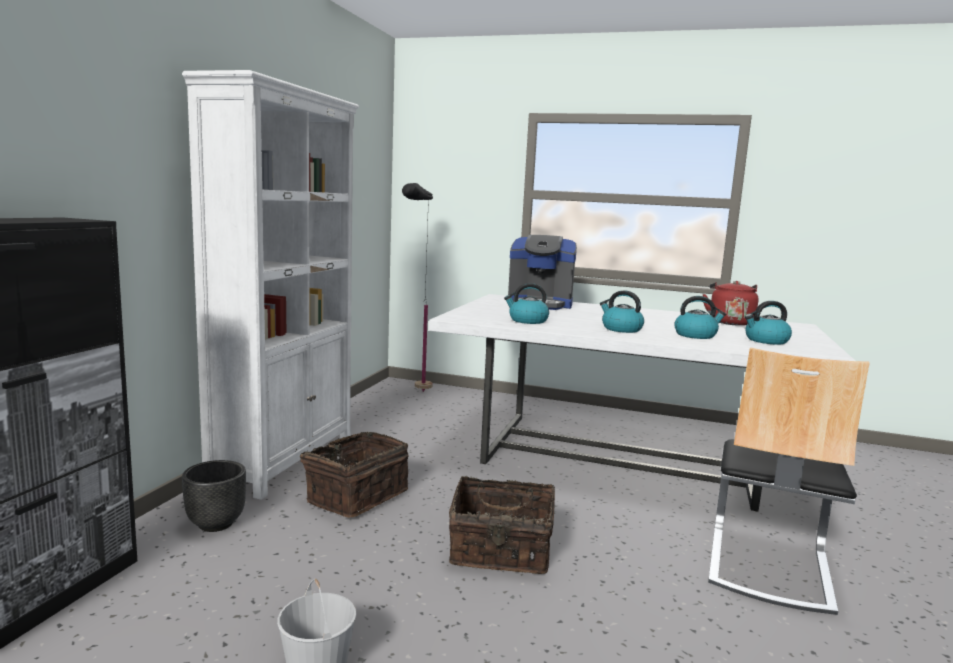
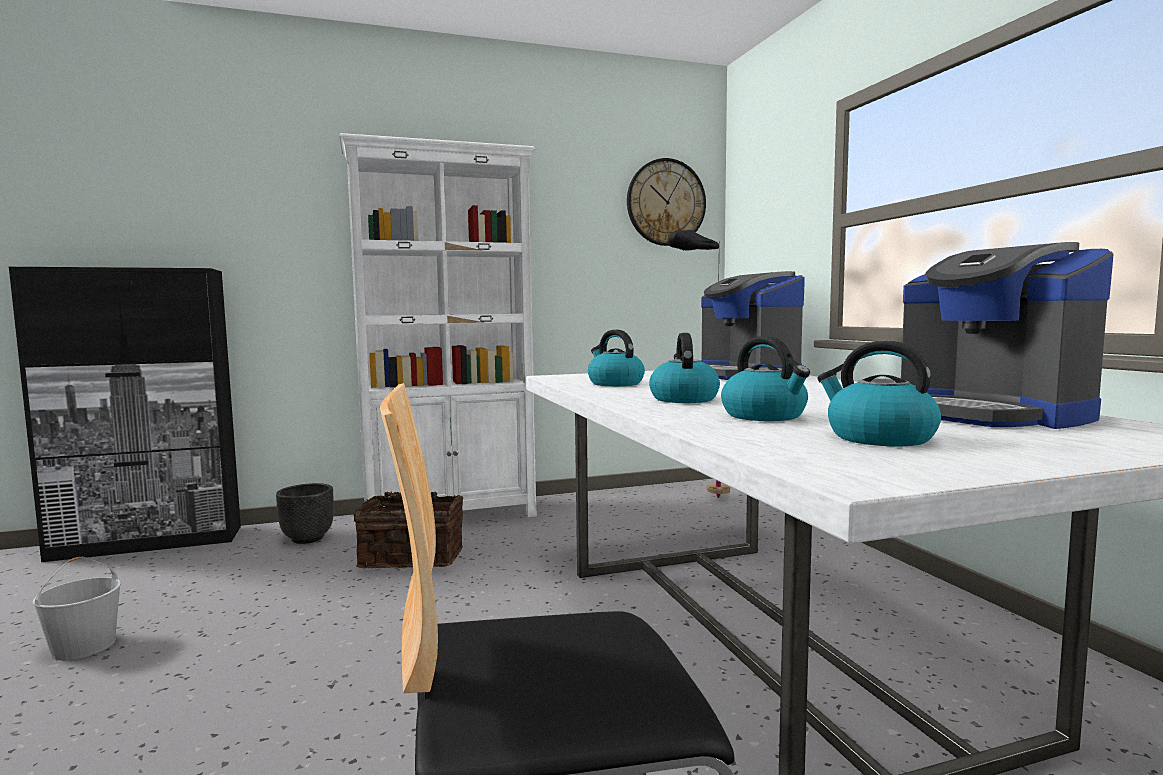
camera: 55 degrees right, 5 degrees down
basket [449,476,555,574] -> none
red kettle [703,281,759,326] -> coffee machine [901,242,1114,429]
none -> wall clock [627,158,706,246]

